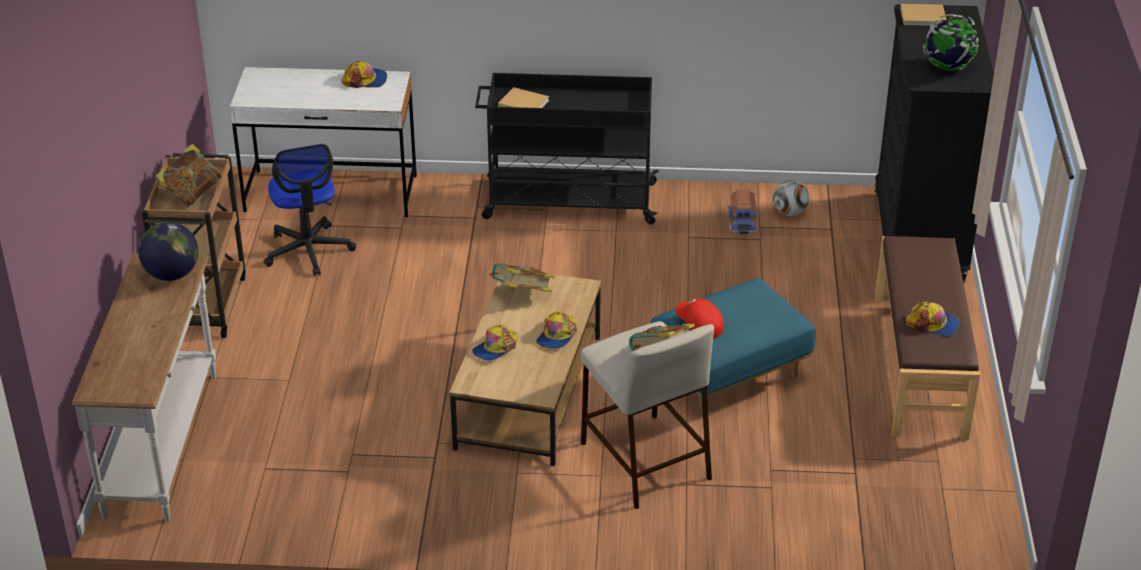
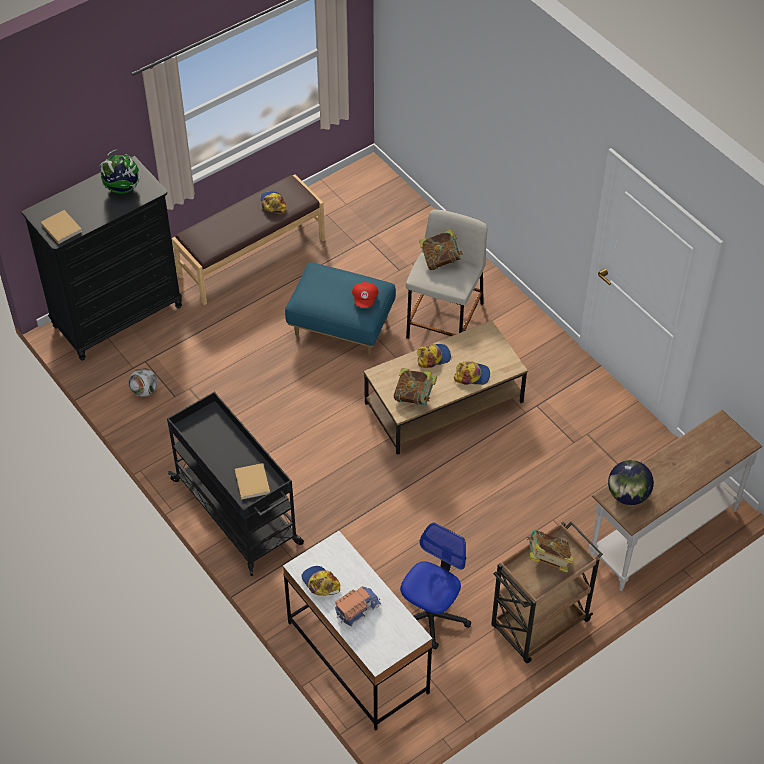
camera: 130 degrees left, 15 degrees up
toy truck [728,189,758,235] -> toy truck moved to [335,586,381,626]

